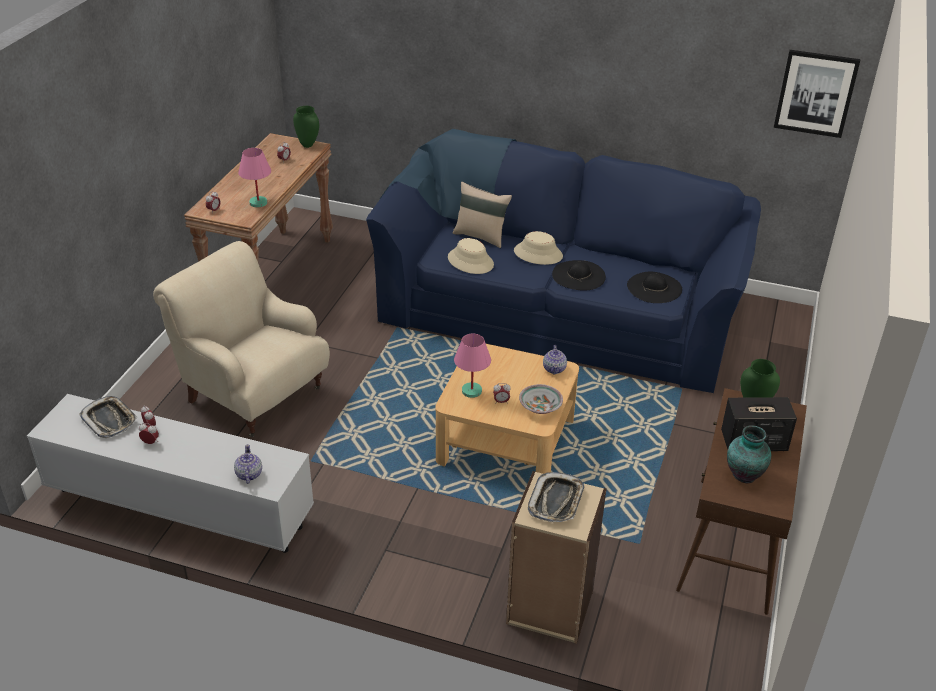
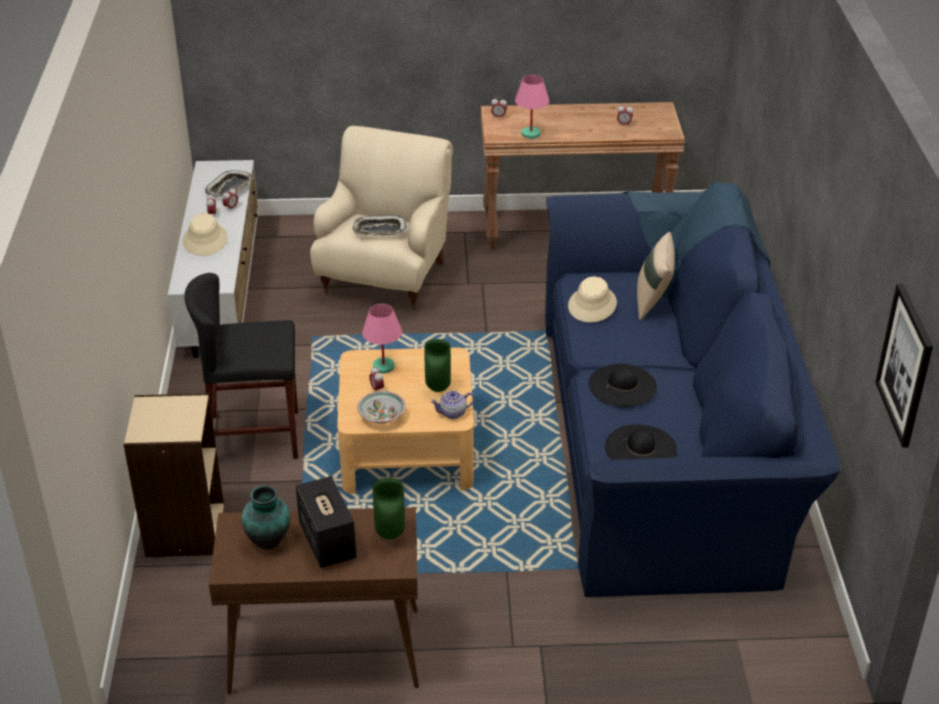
camera: 70 degrees right, 0 degrees up
teapot [234,444,262,484] -> none
green vase [293,106,319,148] -> green vase moved to [424,339,451,392]
beige hat [514,231,563,265] -> beige hat moved to [183,213,228,256]
tray [528,472,585,522] -> tray moved to [352,215,407,236]
none -> black stool [184,273,298,459]

